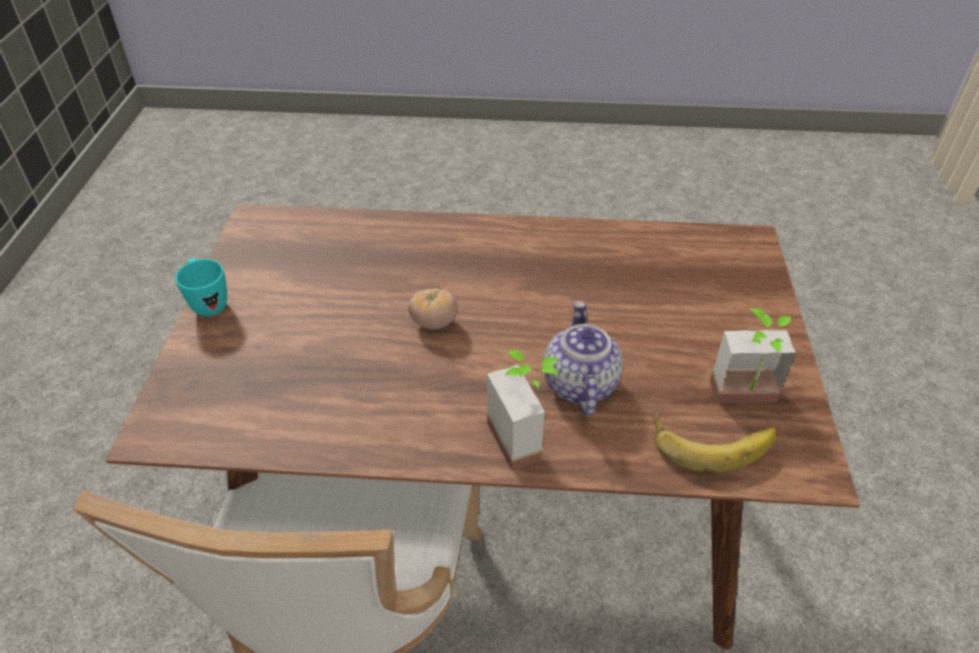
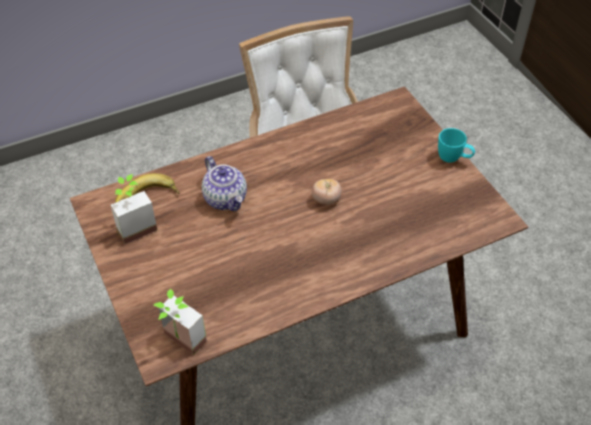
camera: 150 degrees right, 5 degrees up
potted plant [487,350,559,471] -> potted plant moved to [153,288,207,355]

